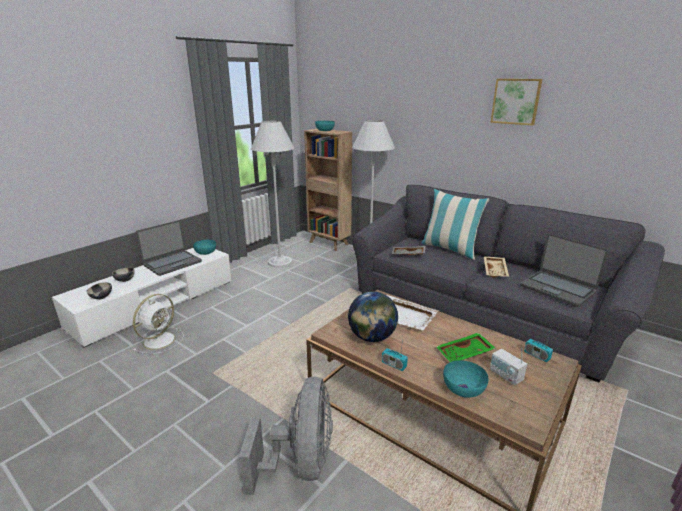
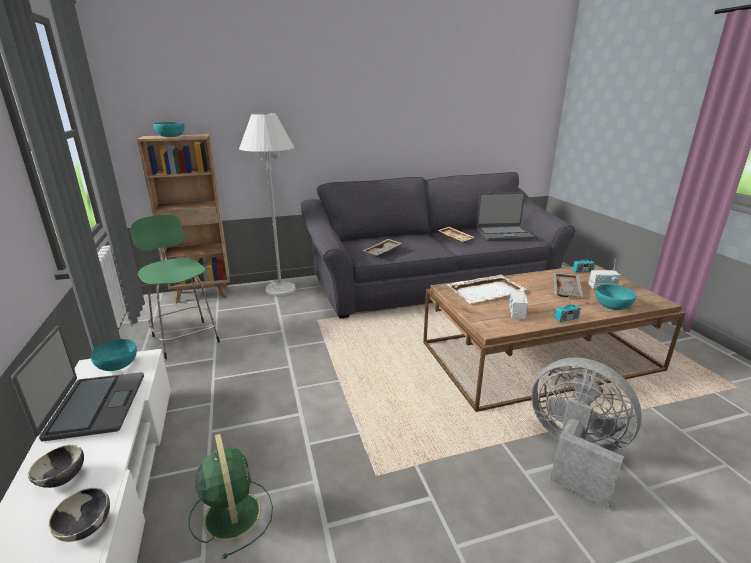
camera: 55 degrees left, 0 degrees up
white fan [133,294,184,354] -> green fan [188,434,273,559]
white floor lamp [251,121,294,267] -> green stool [130,214,220,359]
globe [348,291,398,342] -> radio [509,286,528,319]
pillow [421,189,489,260] -> none
green tray [436,333,496,362] -> grey tray [553,272,583,297]
picture [490,79,542,126] -> none

